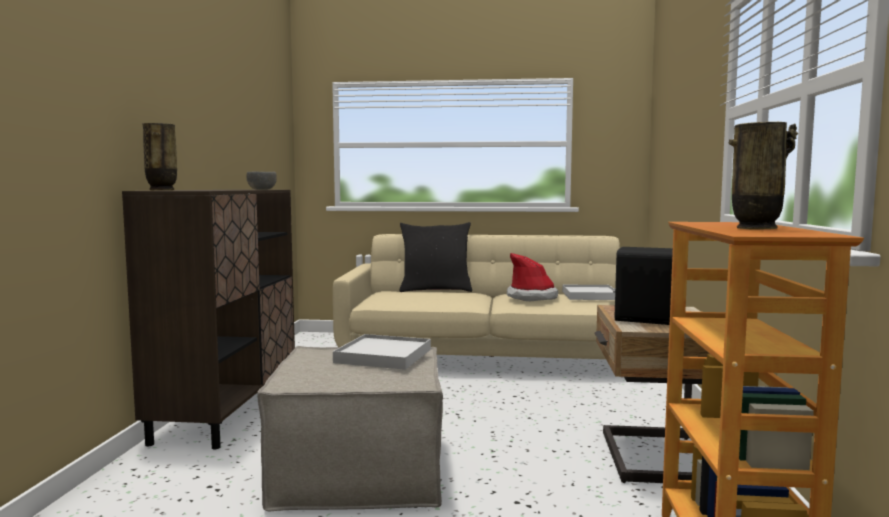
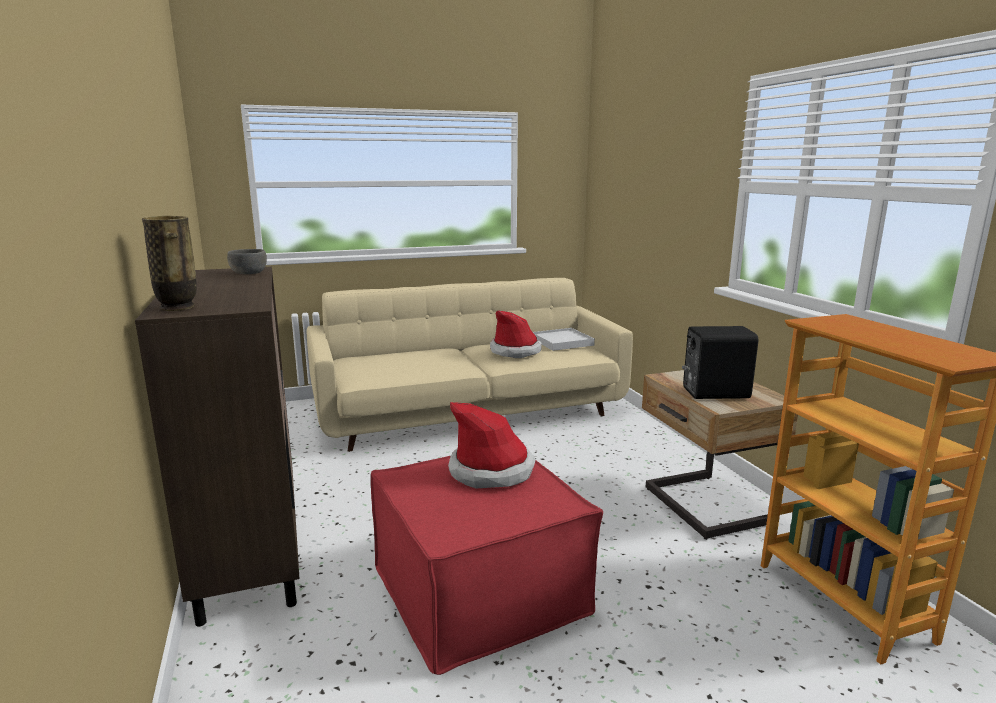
camera: 25 degrees left, 10 degrees up
beige ottoman [257,346,443,511] -> red ottoman [371,456,603,675]
white tray [333,334,431,370] -> hat [448,402,536,489]
black pillow [399,222,472,292] -> none
vase [728,122,798,230] -> none

